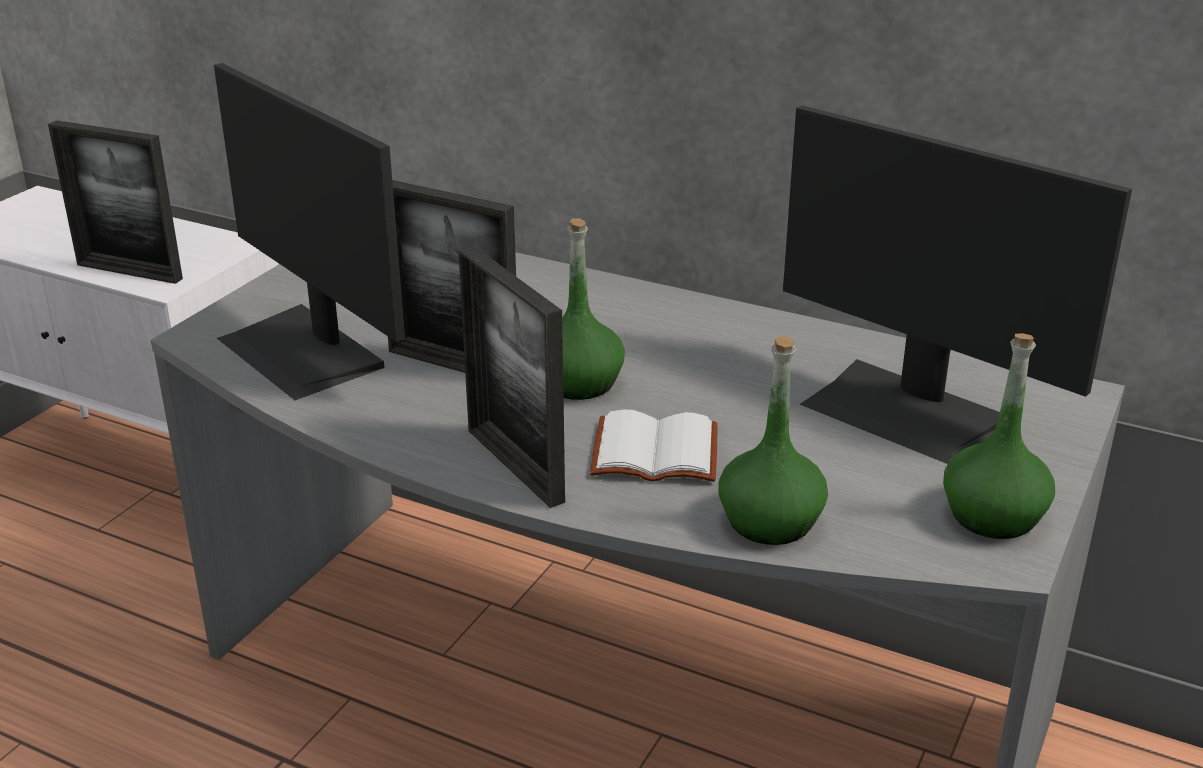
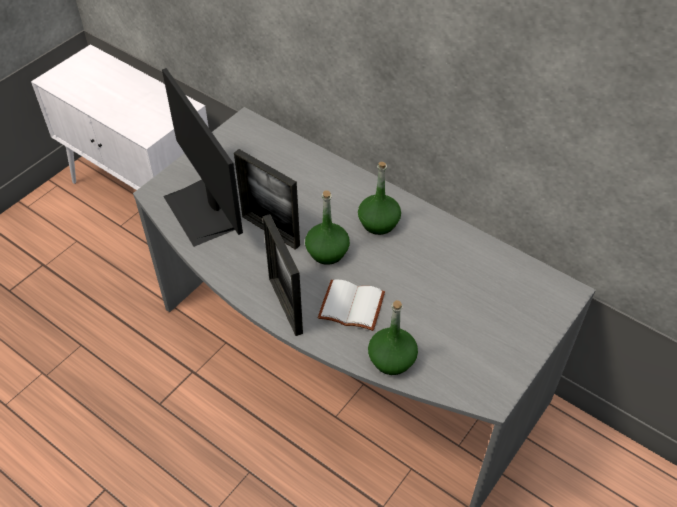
camera: 10 degrees right, 20 degrees up
picture frame [48,120,183,284] -> none
monitor [783,105,1132,464] -> none
green bottle [943,333,1055,539] -> green bottle moved to [358,162,401,235]

